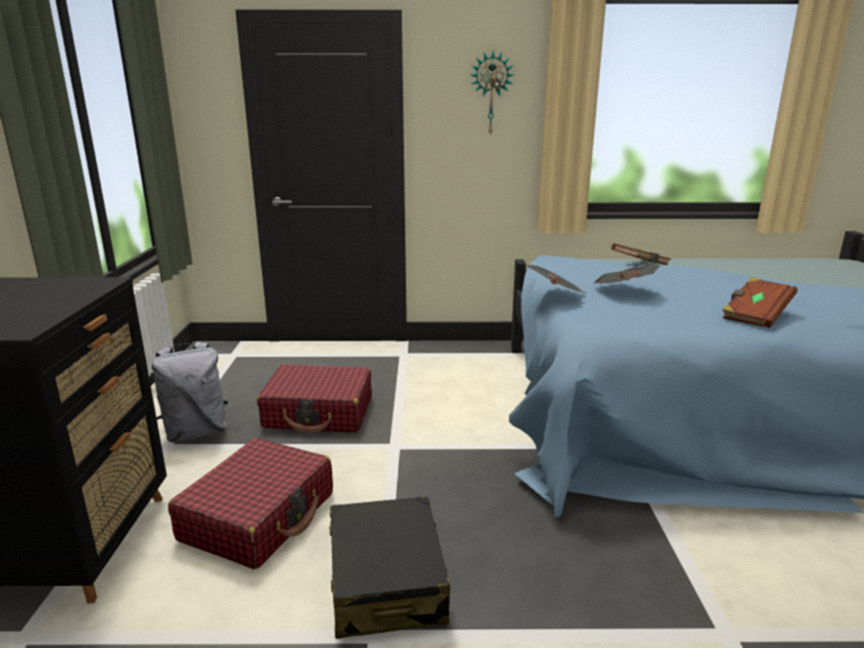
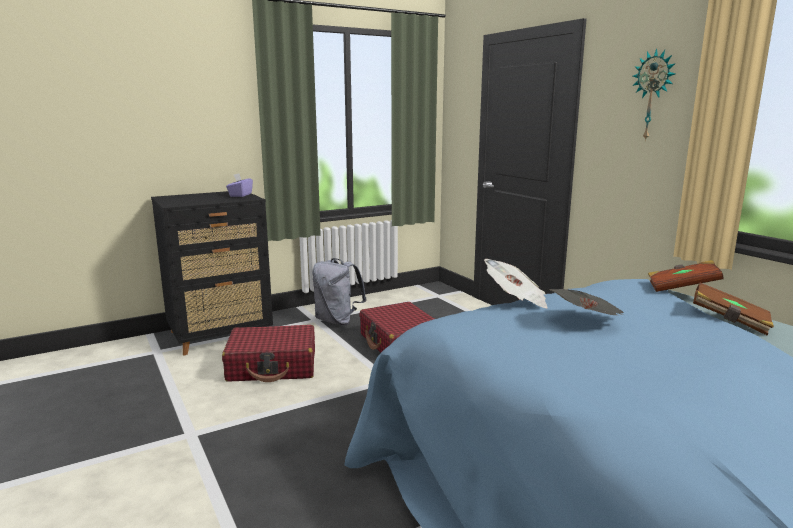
camera: 60 degrees right, 5 degrees down
black suitcase [329,496,450,639] -> none
brown book [723,277,797,328] -> brown book moved to [648,260,724,292]
none -> purple tissue box [226,173,253,197]

